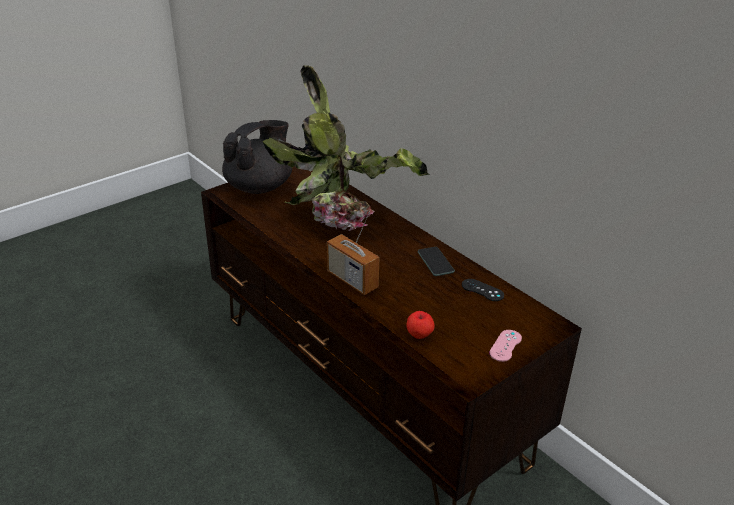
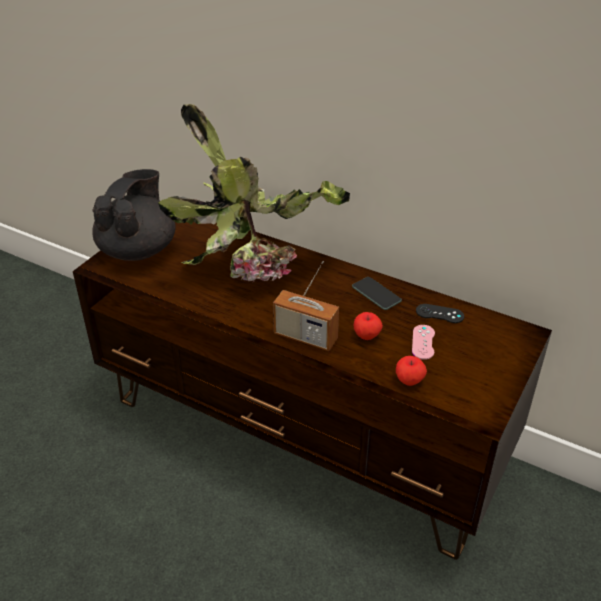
camera: 20 degrees left, 5 degrees up
pink game controller [489,330,522,362] -> pink game controller moved to [412,325,435,360]
none -> apple [354,312,383,340]

